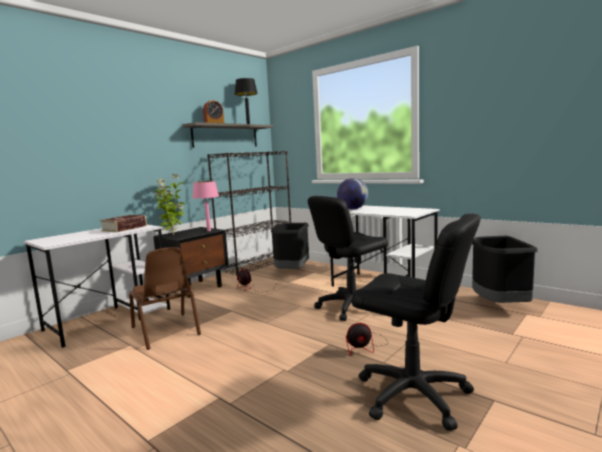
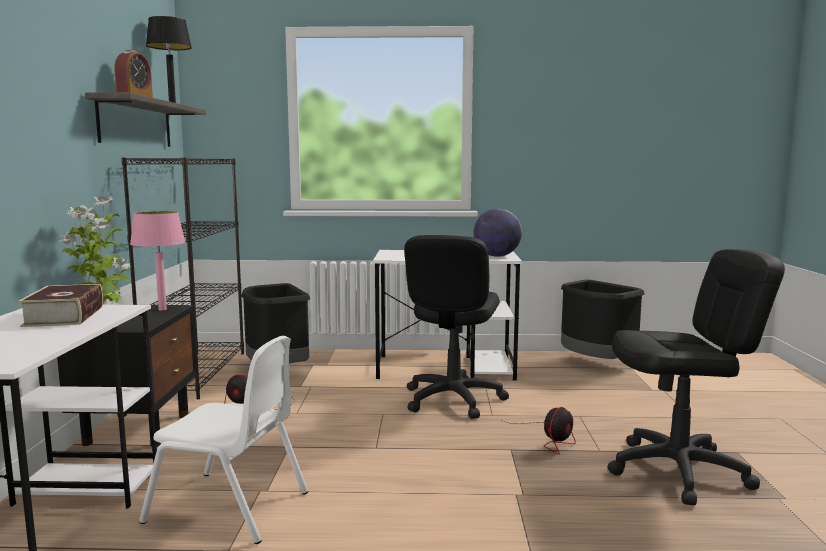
camera: 40 degrees left, 0 degrees up
brown chair [129,247,201,350] -> white chair [139,336,308,544]
globe [337,178,368,209] -> globe moved to [474,209,522,257]

